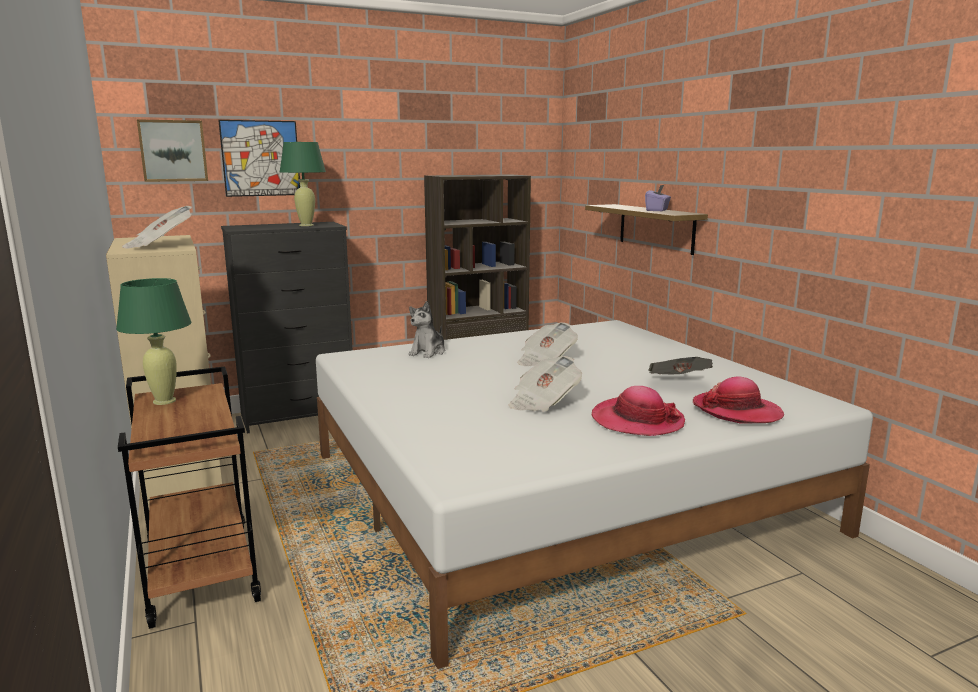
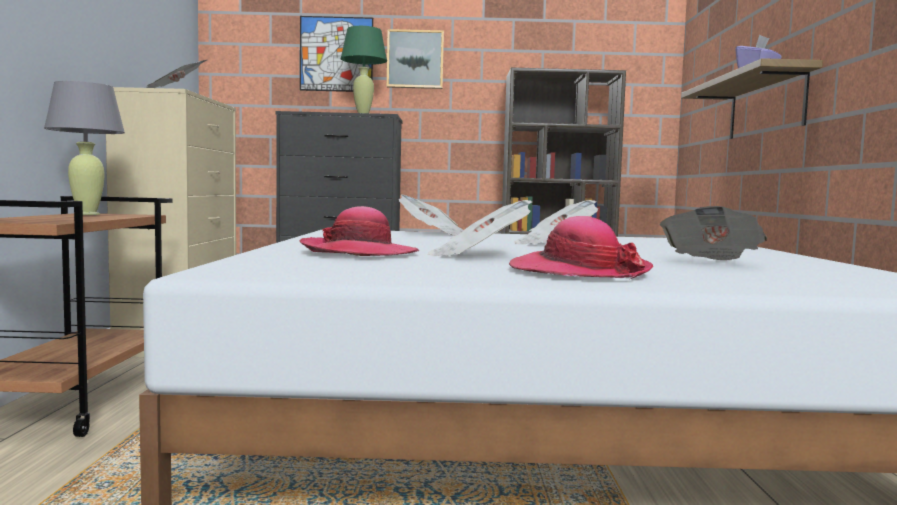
camera: 25 degrees right, 10 degrees down
green table lamp [116,278,192,405] -> grey table lamp [44,81,125,215]
picture [137,119,208,182] -> picture moved to [387,29,444,89]
plush toy [408,301,445,358] -> newspaper [399,194,463,236]
hat [693,377,784,424] -> hat moved to [300,206,420,256]

